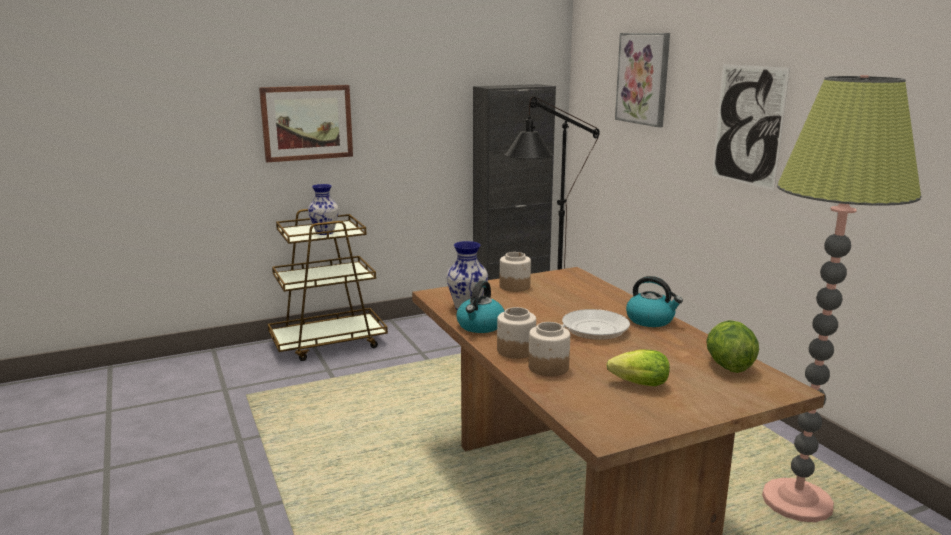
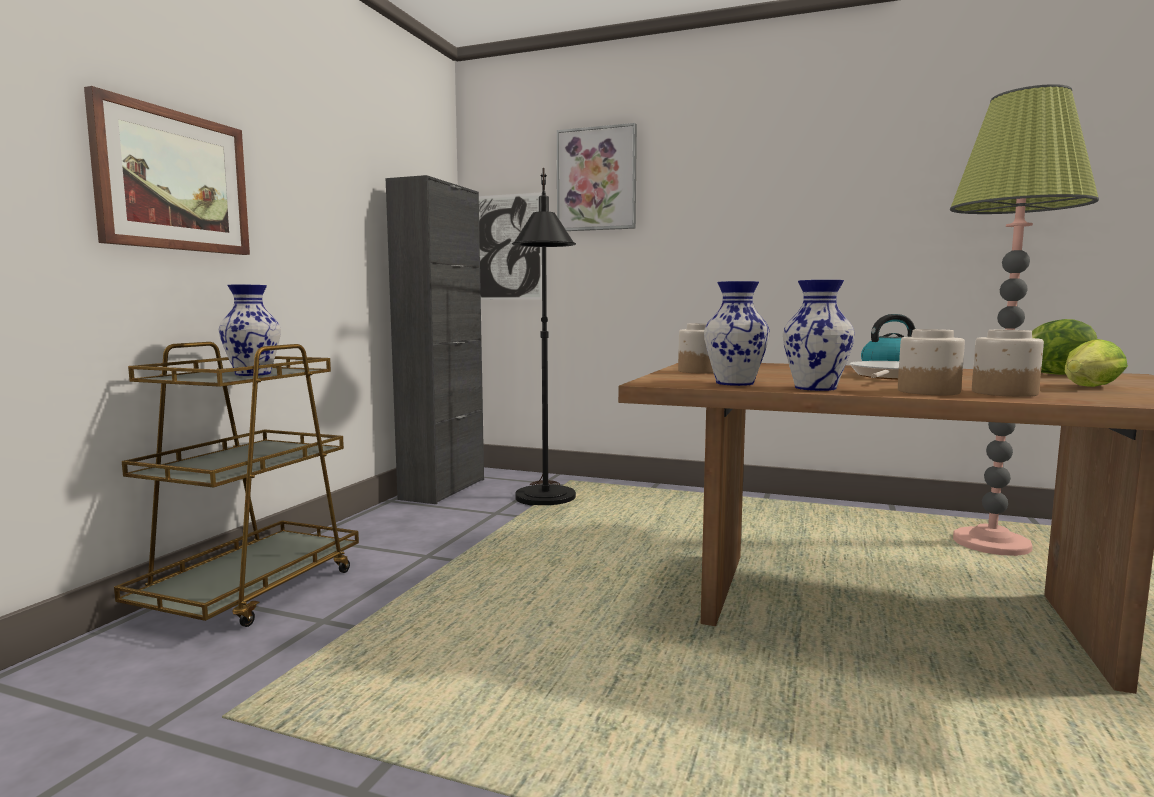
camera: 45 degrees left, 10 degrees down
kettle [457,281,504,333] -> vase [783,280,855,391]
picture [712,64,790,190] -> picture moved to [479,192,542,300]

